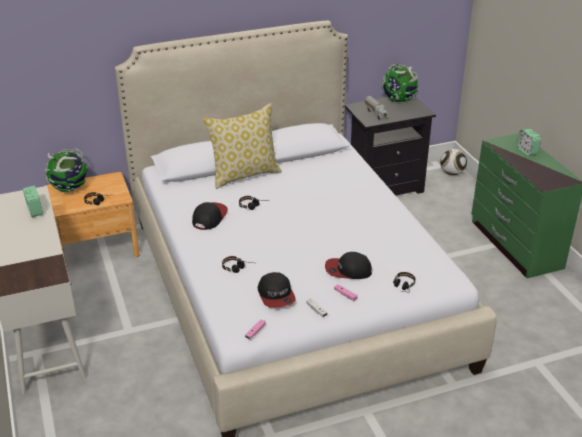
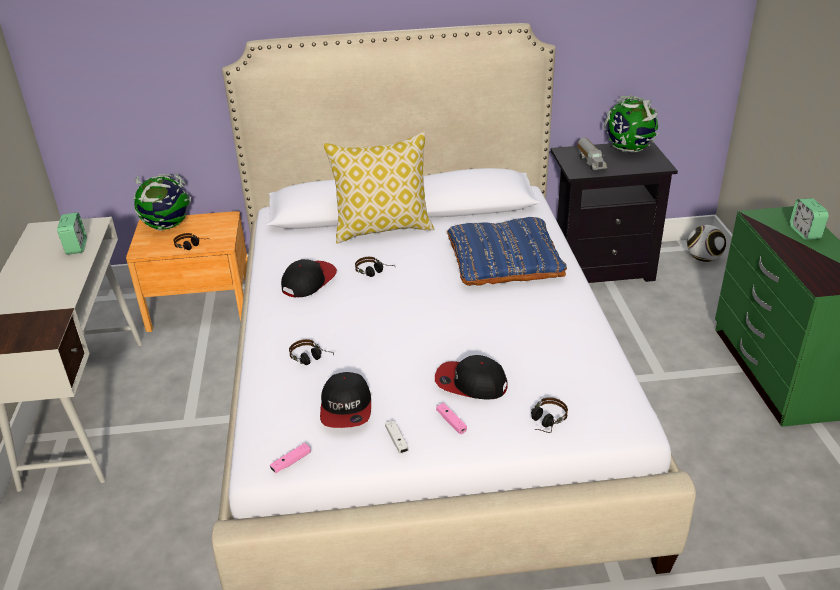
camera: 15 degrees right, 0 degrees up
none -> blue pillow [447,217,567,286]

